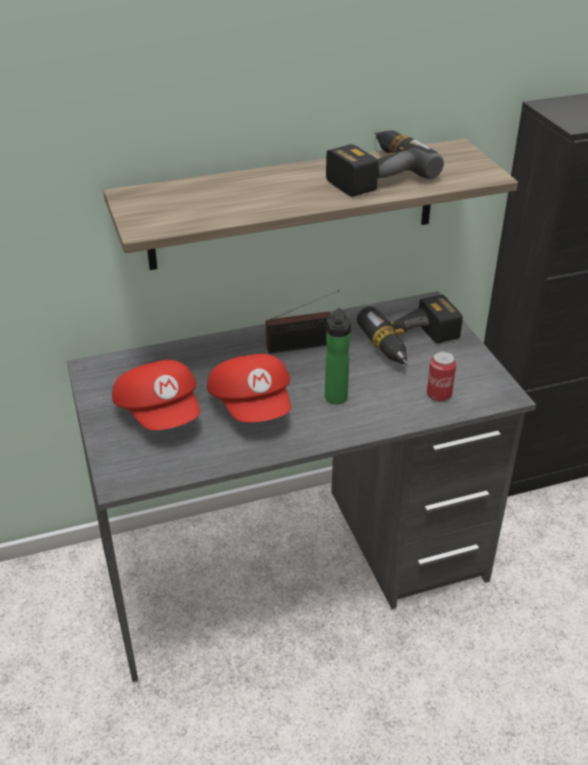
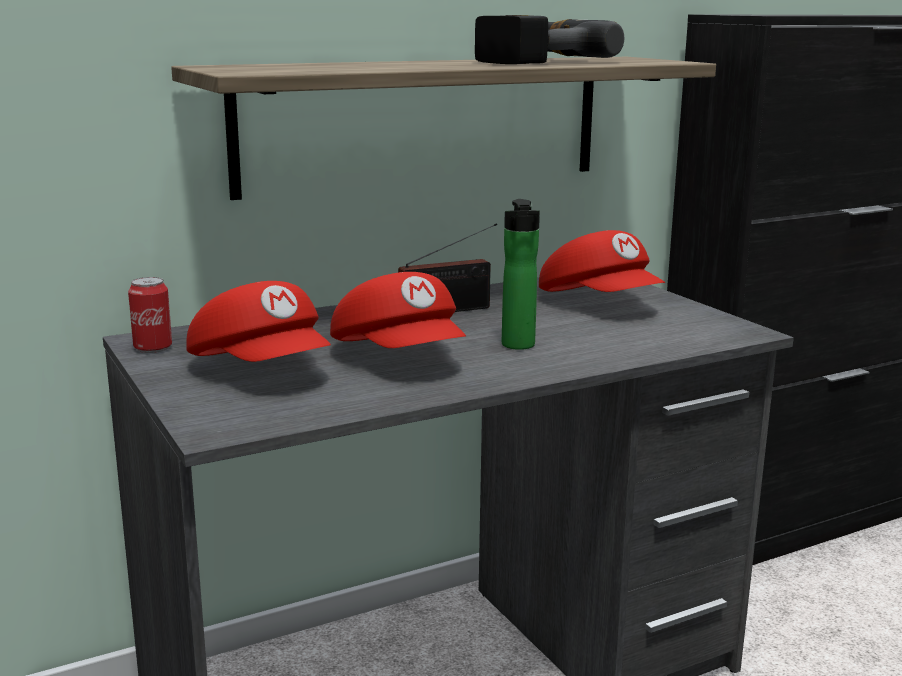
camera: 10 degrees left, 20 degrees down
power drill [357,294,463,365] -> red cap [539,230,665,292]
can [427,351,456,401] -> can moved to [128,277,172,353]

